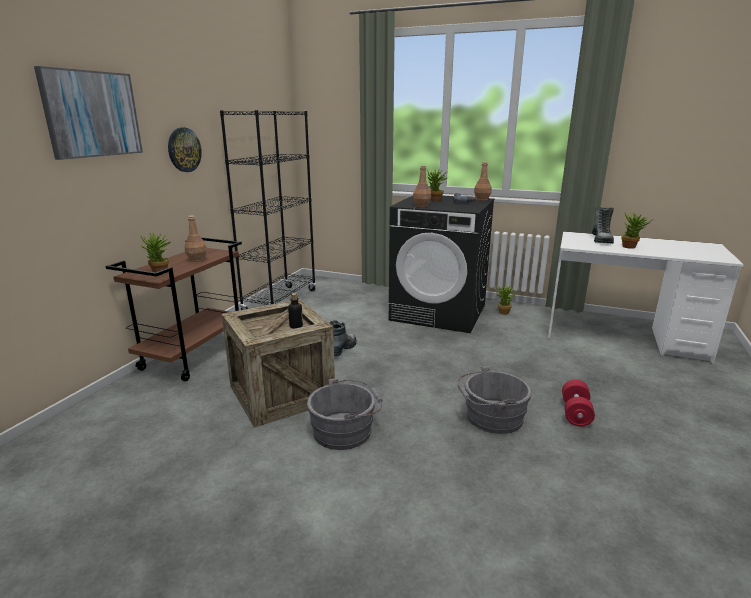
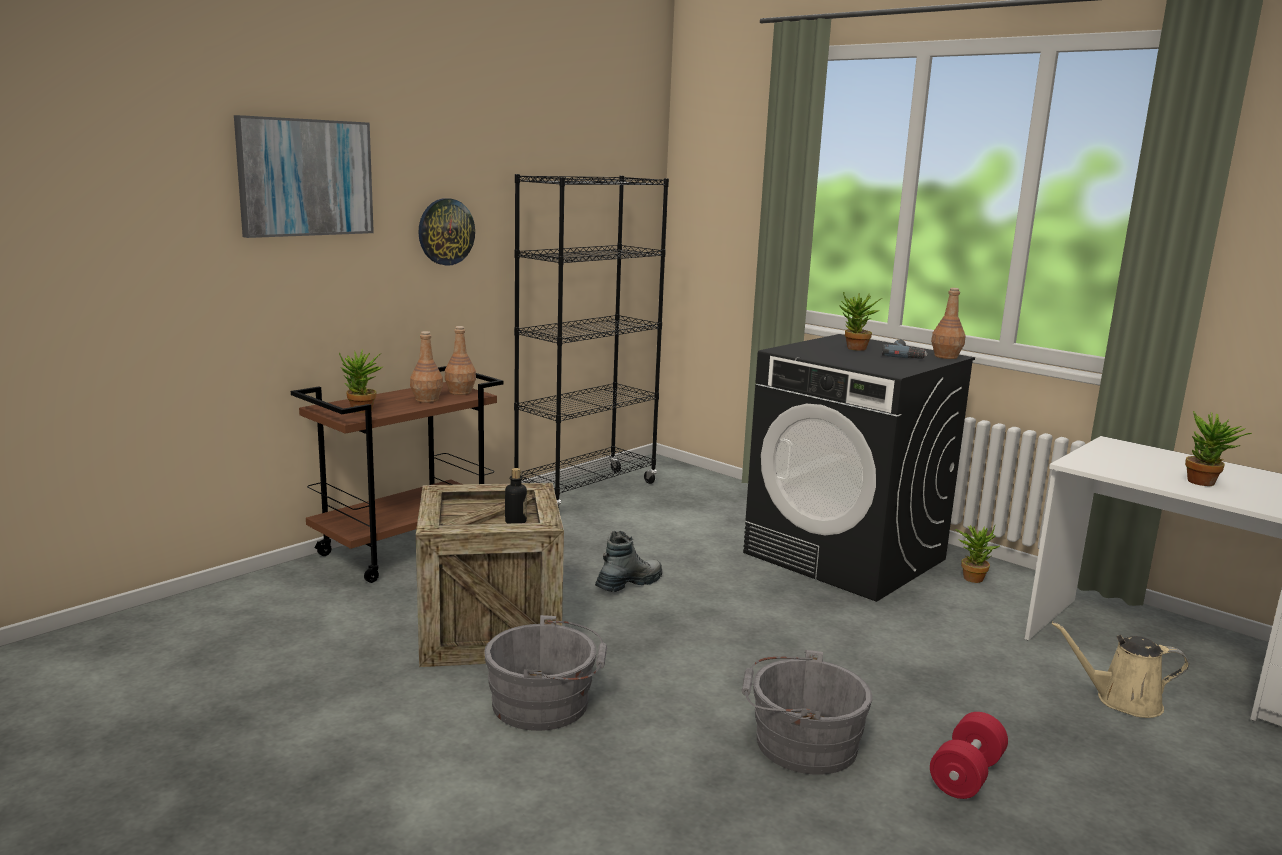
camera: 20 degrees right, 5 degrees down
brown bottle [413,166,431,207] -> brown bottle moved to [445,326,476,395]
boot [592,207,614,244] -> none
none -> beige watering can [1052,622,1189,718]

